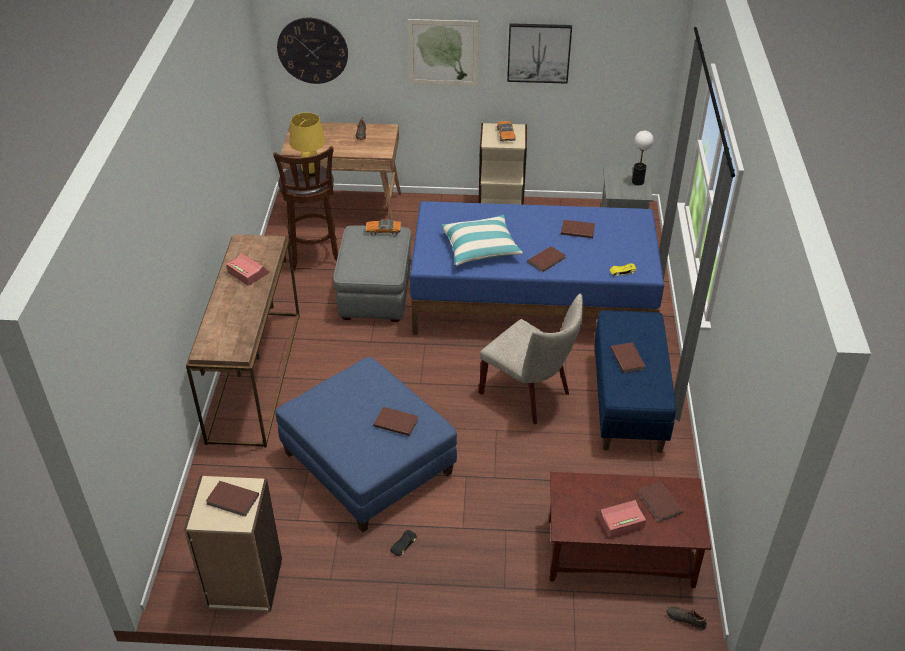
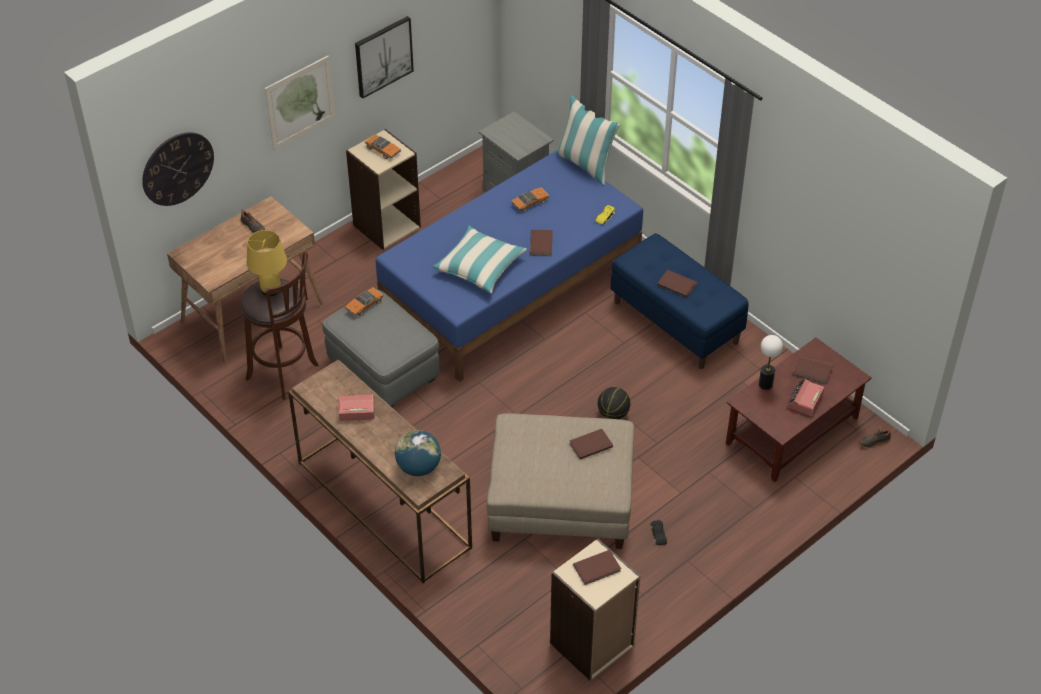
camera: 45 degrees left, 5 degrees up
blue ottoman [275,357,457,533] -> beige ottoman [487,413,634,549]
beige chair [479,294,583,424] -> none
brown book [561,220,595,238] -> toy car [511,188,549,212]
table lamp [632,131,654,185] -> table lamp moved to [759,335,783,390]
none -> globe [395,430,441,476]
none -> pillow [556,95,620,185]
none -> basketball [598,387,630,419]

